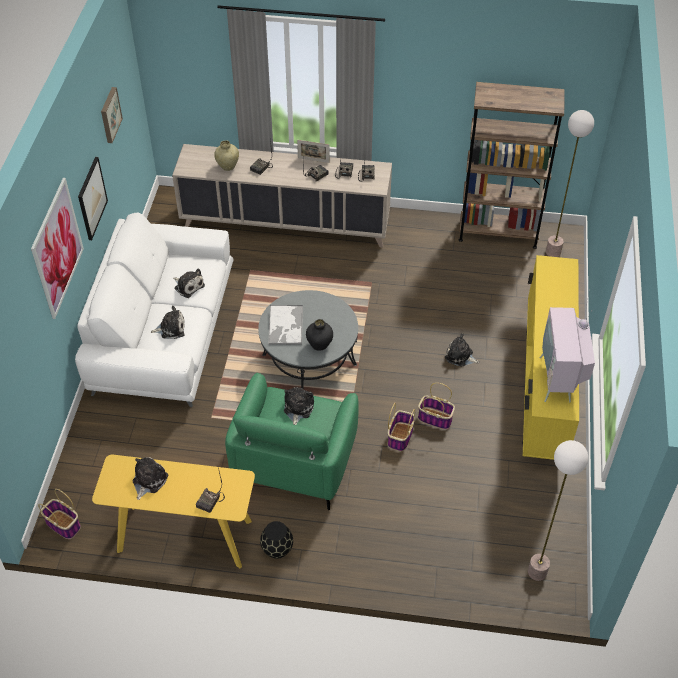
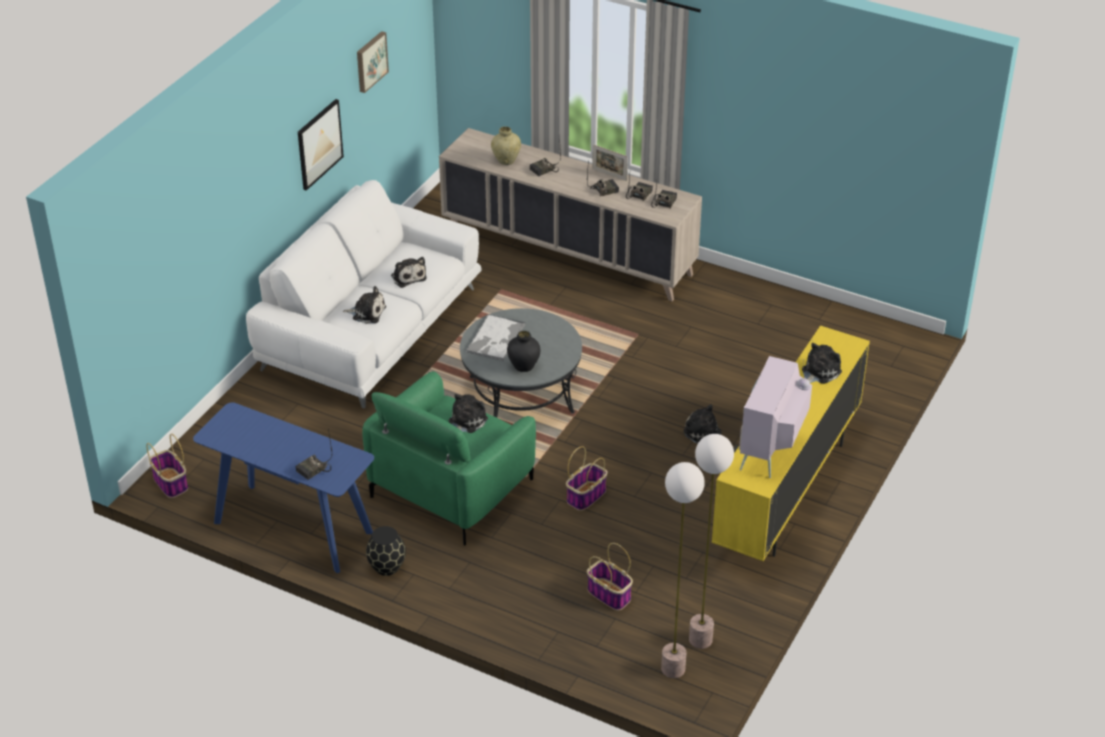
camera: 20 degrees right, 10 degrees down
picture [31,178,84,319] -> none
yellow console table [92,455,255,568] -> blue console table [193,402,374,573]
plush toy [133,457,169,500] -> plush toy moved to [802,343,842,384]
basket [418,383,455,429] -> basket moved to [587,543,633,611]
brown bookcase [459,82,565,249] -> none
floor lamp [546,110,594,257] -> floor lamp moved to [689,434,734,649]

